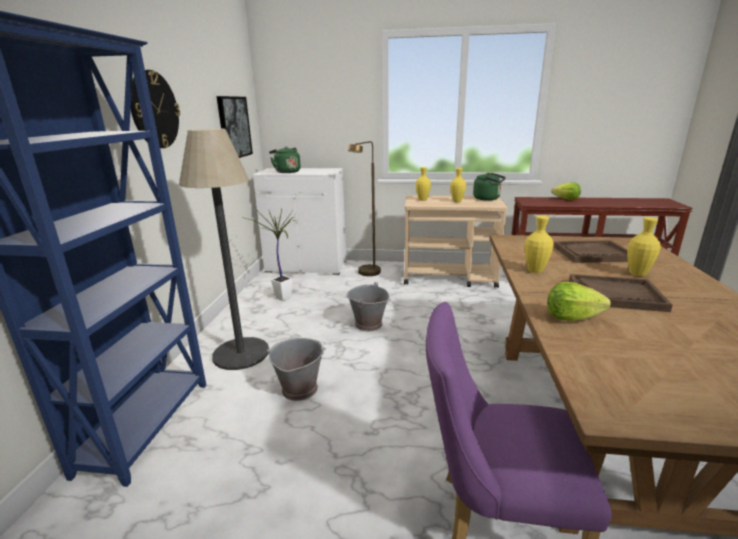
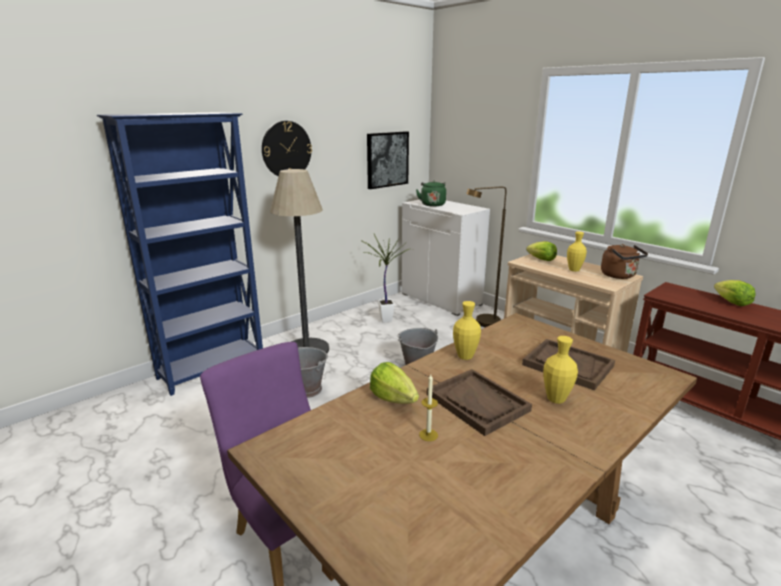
camera: 40 degrees right, 0 degrees up
yellow vase [416,167,431,201] -> lettuce [526,241,557,261]
green kettle [473,173,506,201] -> brown kettle [601,244,648,279]
none -> candle [419,374,438,441]

